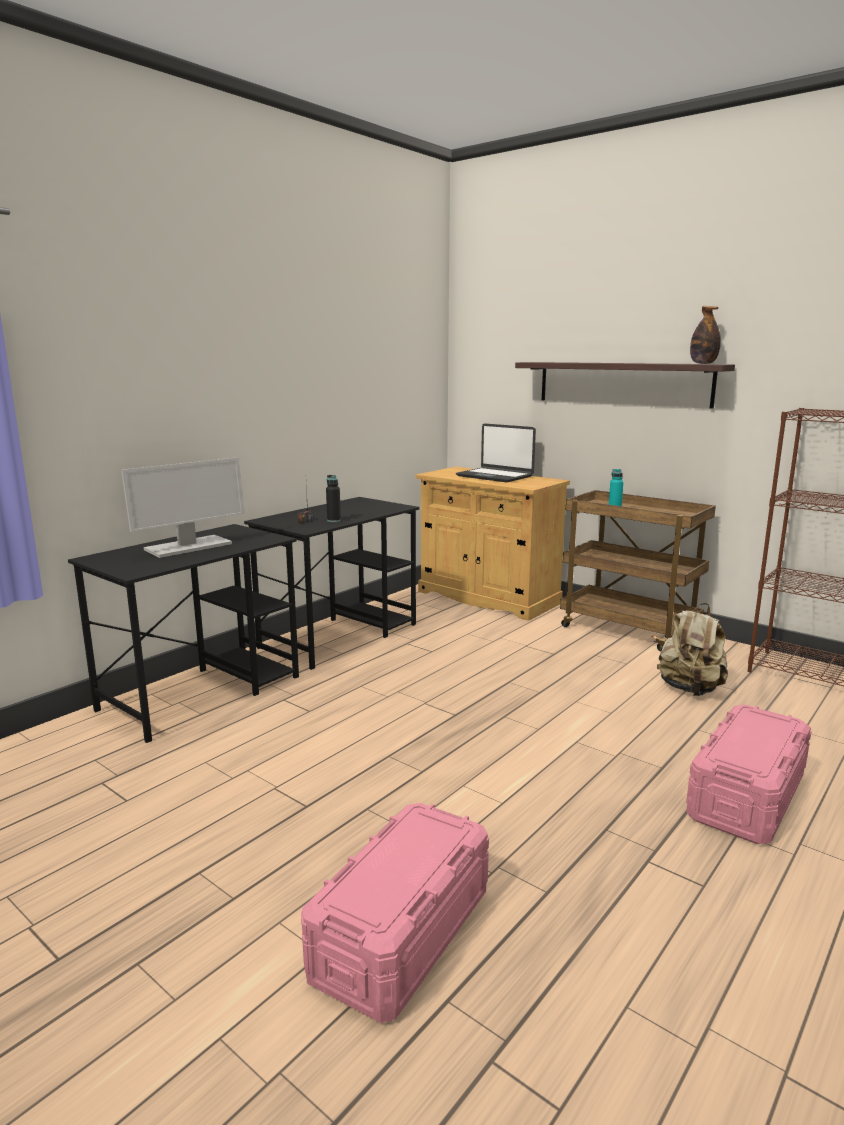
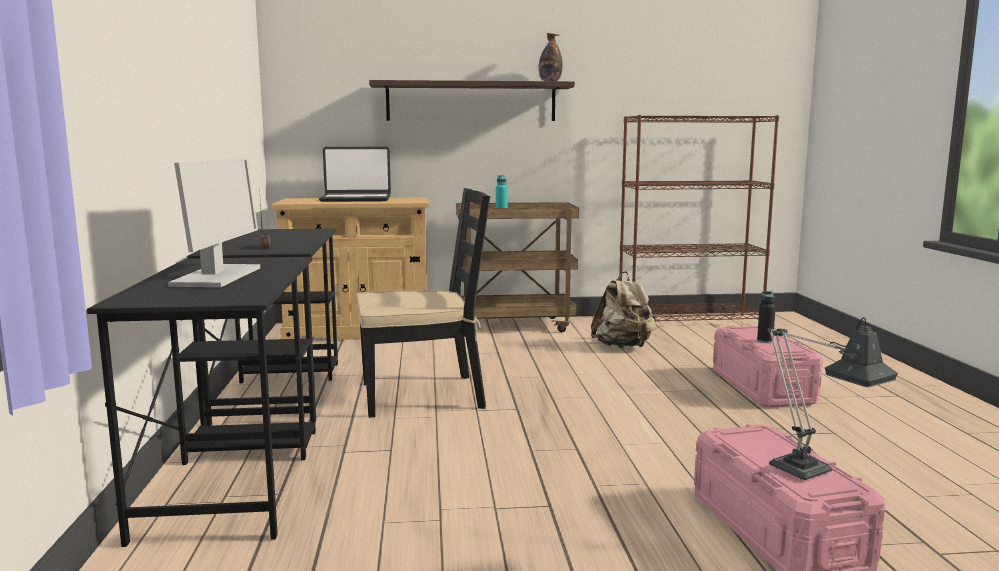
camera: 45 degrees left, 5 degrees down
black bottle [326,475,341,522] -> black bottle moved to [757,291,776,343]
none -> black chair [357,188,490,418]
none -> table lamp [768,317,898,480]

